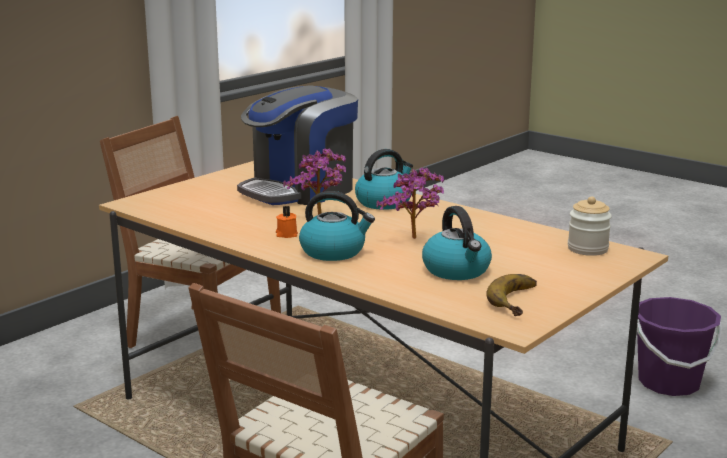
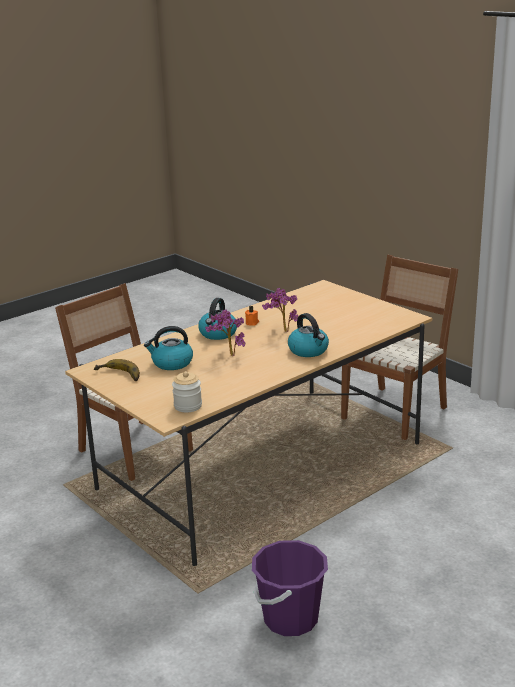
camera: 100 degrees right, 5 degrees up
coffee machine [237,85,358,205] -> none

